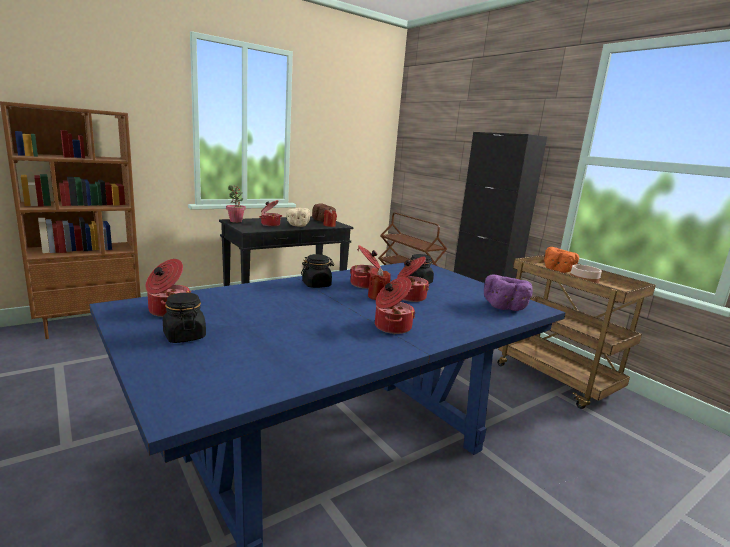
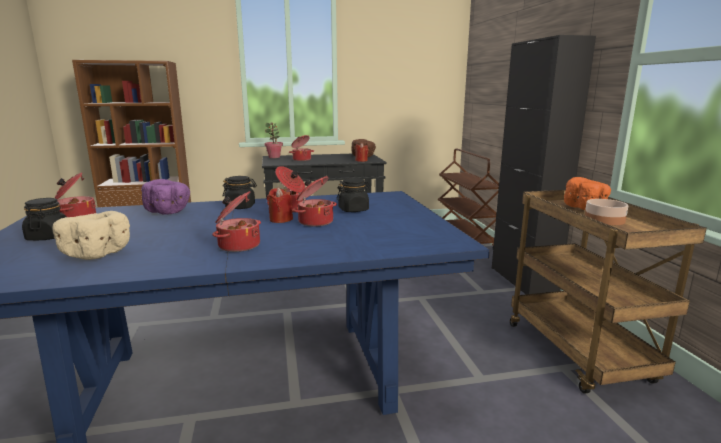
camera: 25 degrees right, 0 degrees up
beige bowl [286,208,310,227] -> beige bowl moved to [53,211,130,260]
purple bowl [484,274,533,311] -> purple bowl moved to [141,179,190,215]

